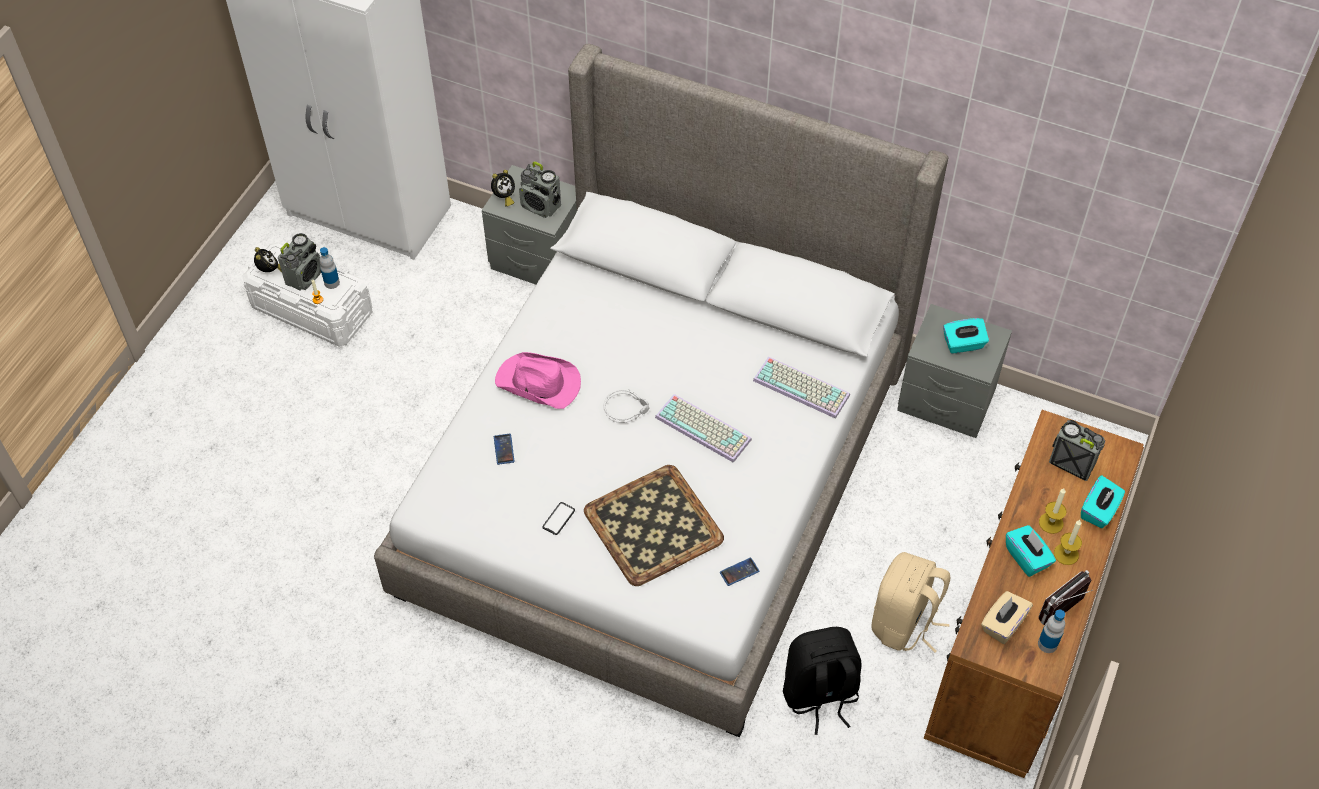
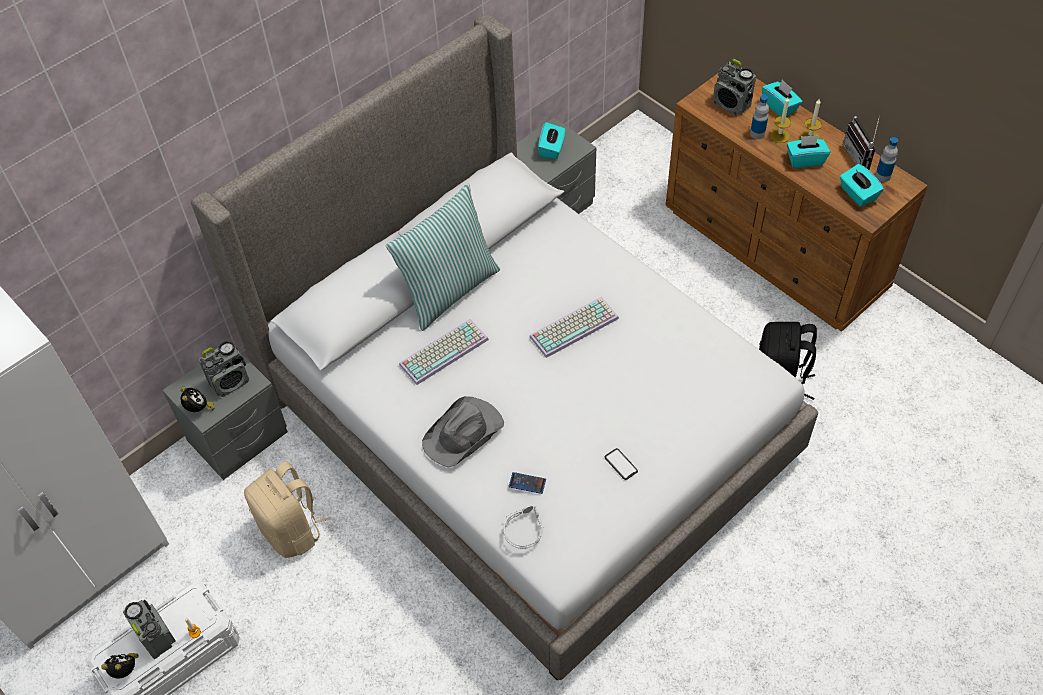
camera: 65 degrees left, 0 degrees up
bottle [319,247,340,289] -> bottle moved to [750,95,769,139]
pink hat [495,352,581,409] -> grey hat [422,396,504,467]
tray [584,465,724,586] -> none
grey headphones [604,389,649,423] -> grey headphones moved to [503,505,543,549]
phone [720,558,759,586] -> none
keyboard [753,356,850,419] -> keyboard moved to [399,319,489,385]
beige backpack [871,552,951,653] -> beige backpack moved to [244,461,331,558]
beige tissue box [981,591,1033,644] -> turquoise tissue box [840,164,884,207]
radio [1049,420,1105,481] -> radio turned 105 degrees counterclockwise [713,59,756,115]
none -> pillow [386,184,500,331]

